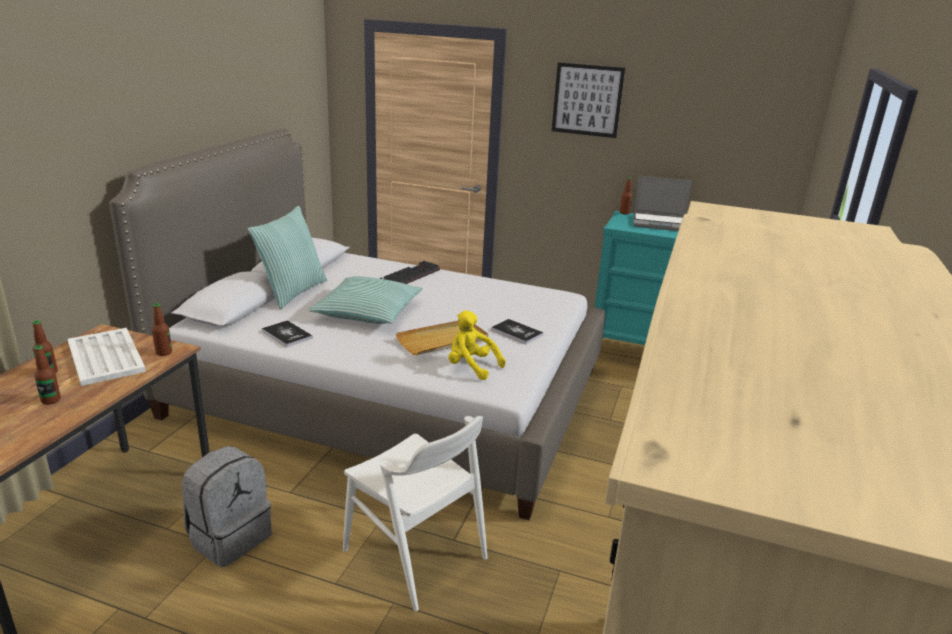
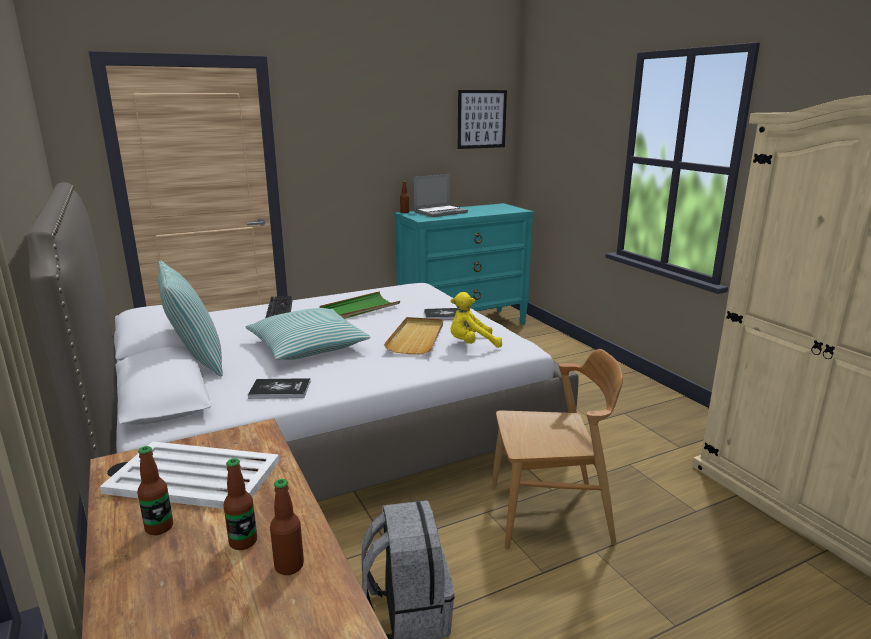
camera: 45 degrees left, 5 degrees down
bottle [152,303,172,356] -> bottle moved to [270,479,304,575]
white chair [343,416,488,611] -> brown chair [491,349,623,550]
picture [552,62,625,138] -> picture moved to [458,90,507,149]
none -> green tray [320,291,400,319]

